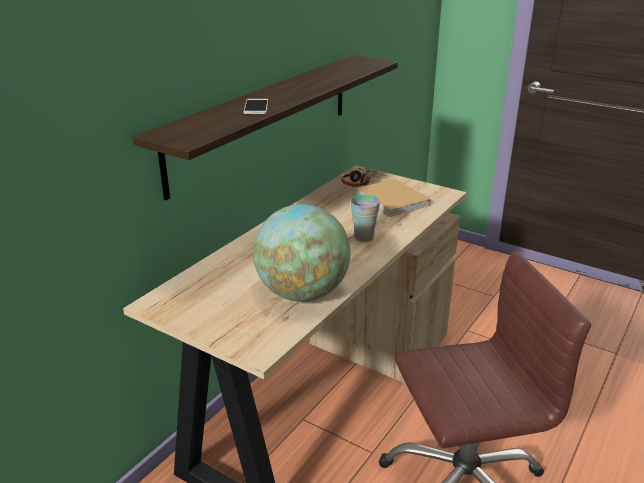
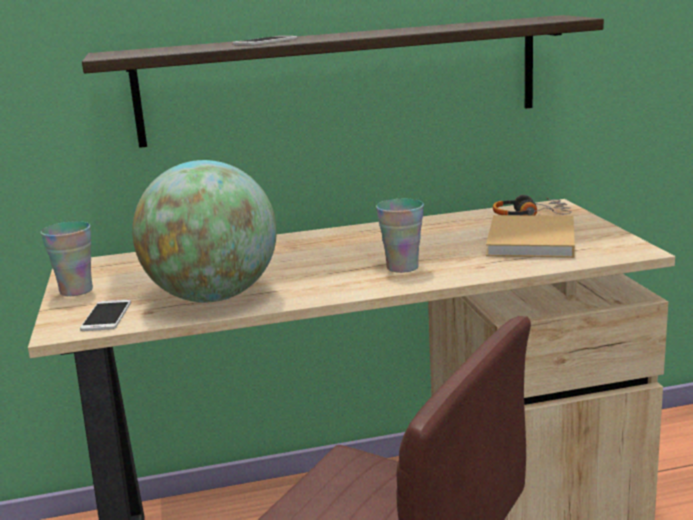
camera: 45 degrees right, 10 degrees down
none -> cup [41,221,93,296]
none -> phone [80,299,131,331]

